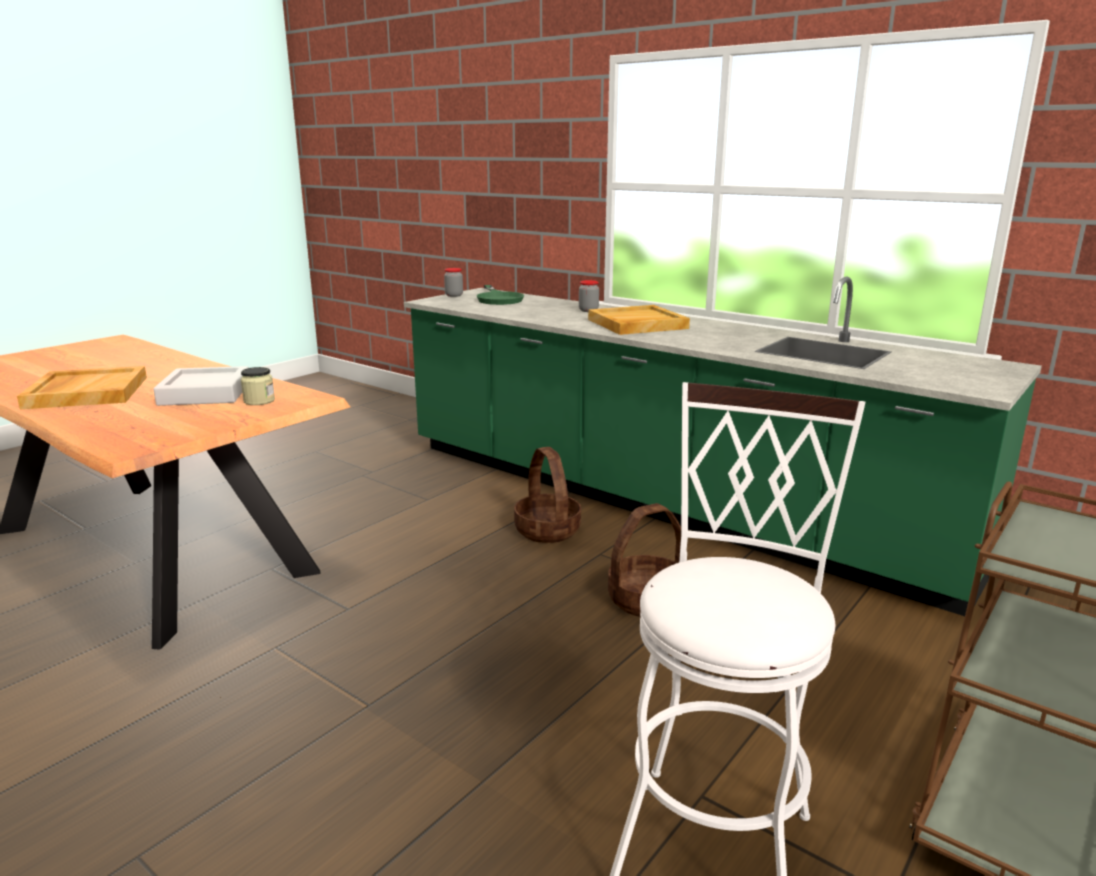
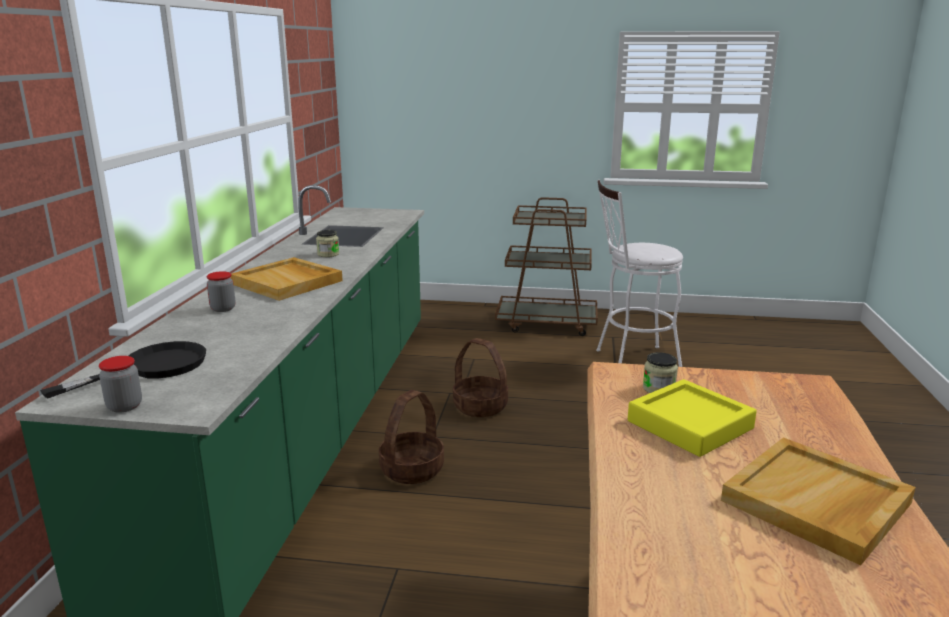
camera: 120 degrees left, 0 degrees up
grey tray [153,366,249,406] -> yellow tray [628,379,757,457]
green frying pan [477,285,524,305] -> black frying pan [40,341,206,398]
none -> jar [316,230,339,257]

